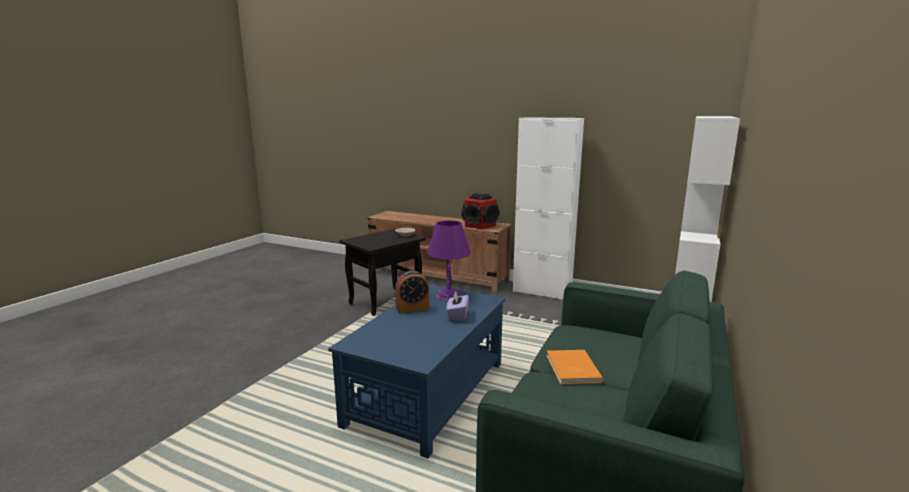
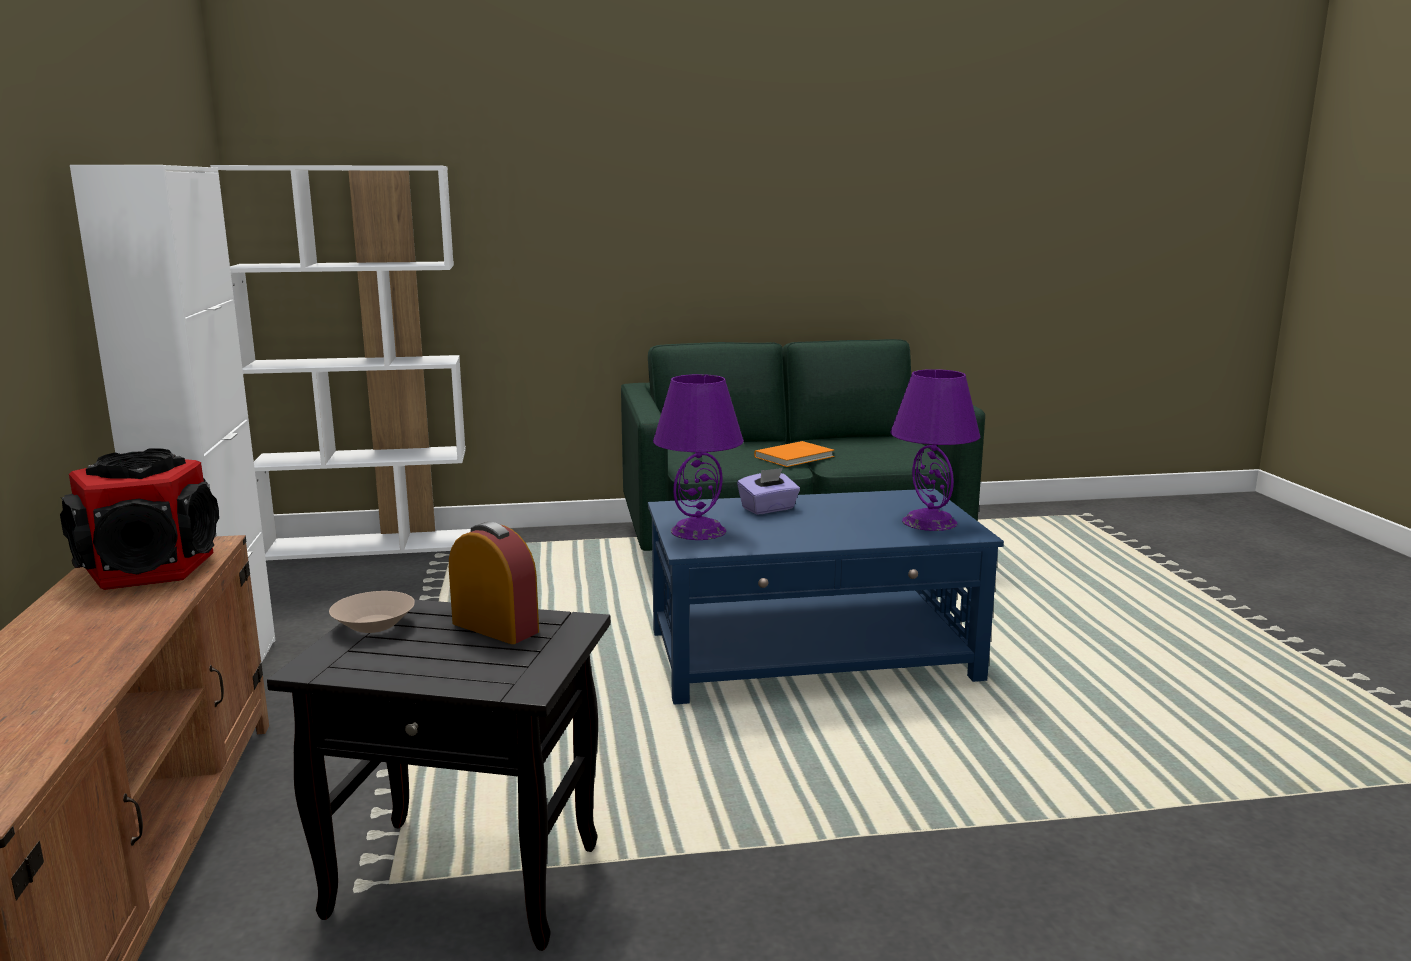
camera: 125 degrees left, 0 degrees up
alarm clock [395,270,430,313] -> alarm clock moved to [449,522,539,644]
none -> purple table lamp [890,369,980,531]

